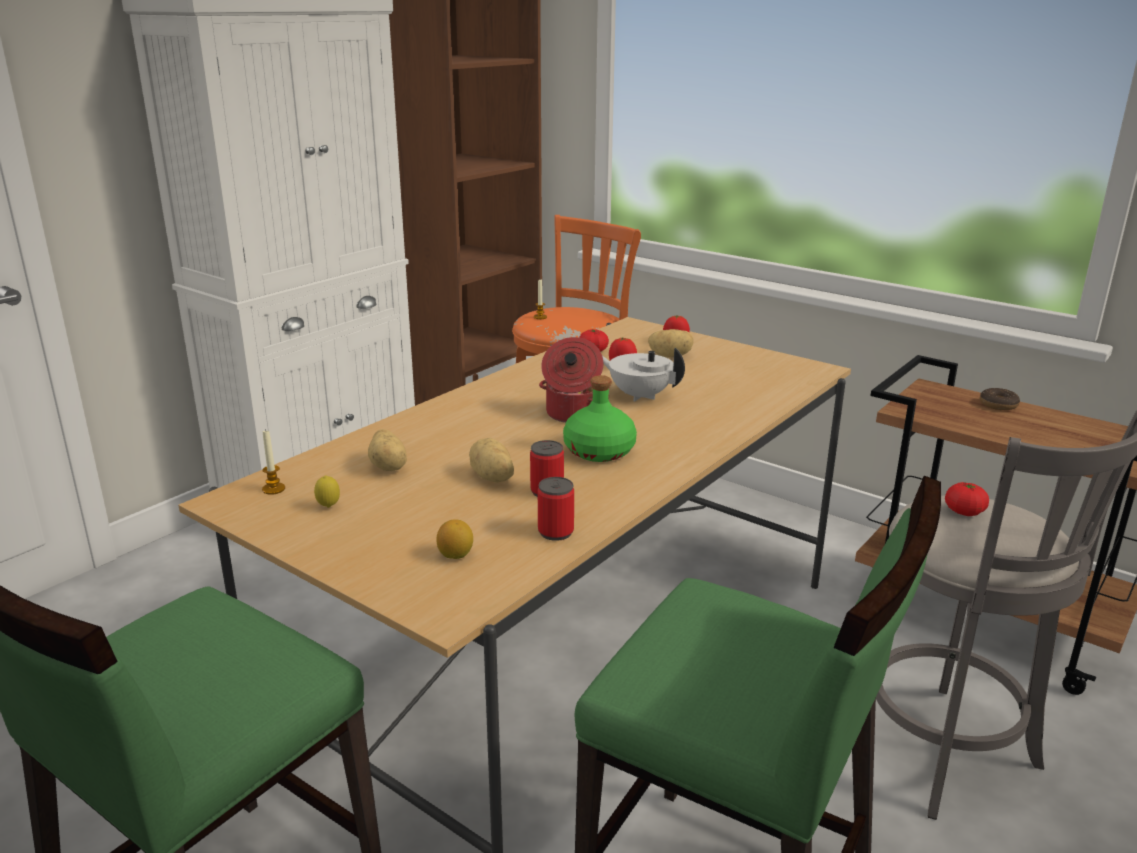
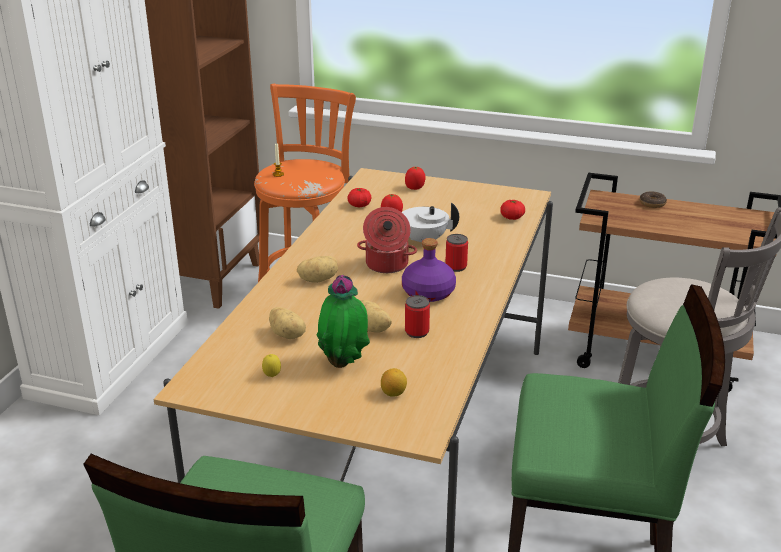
camera: 20 degrees left, 5 degrees up
candle [262,429,285,495] -> none
can [538,477,574,541] -> can moved to [445,234,468,272]
green bottle [563,375,637,462] -> purple bottle [402,238,456,302]
potato [648,329,694,358] -> potato moved to [297,256,338,283]
tomato [945,482,989,516] -> tomato moved to [500,200,525,220]
none -> potted plant [316,275,370,368]

